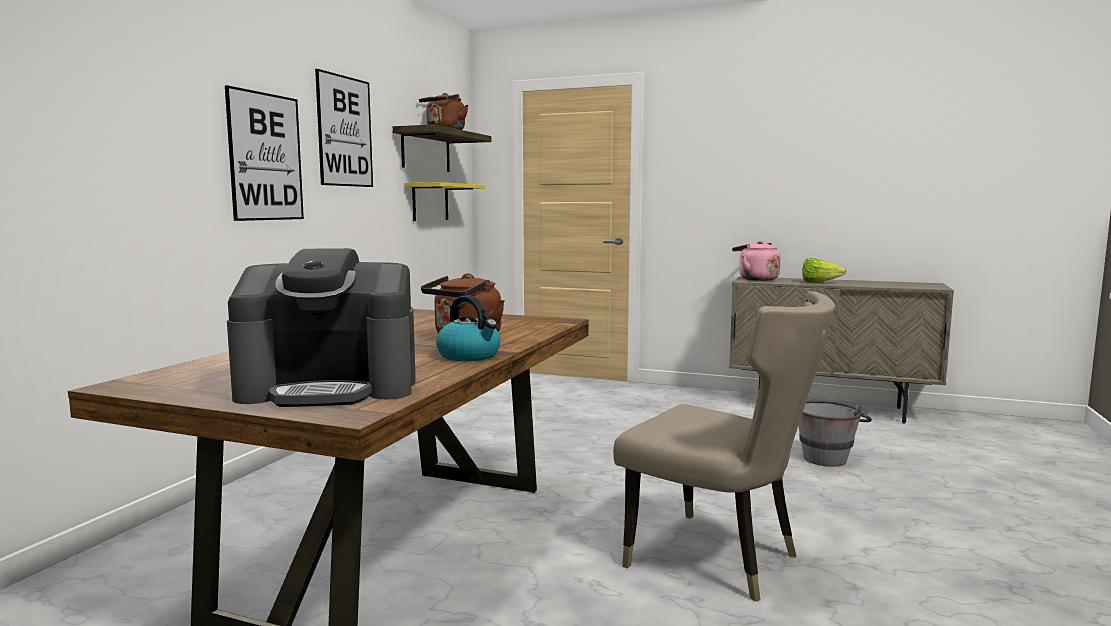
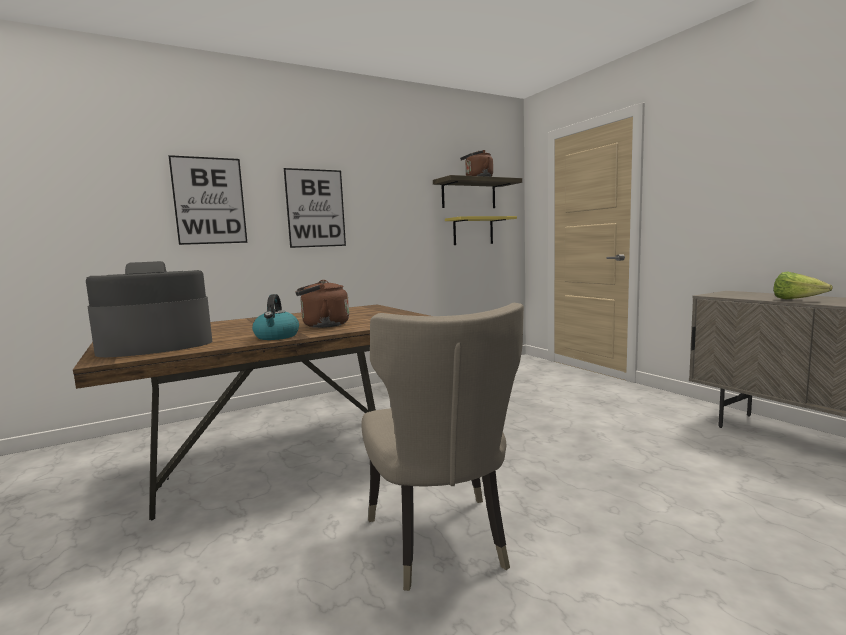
camera: 40 degrees right, 0 degrees up
coffee machine [227,248,416,407] -> coffee machine turned 120 degrees clockwise [86,261,212,357]
picture [315,69,373,187] -> picture moved to [168,155,247,245]
pink kettle [732,241,781,281] -> none
grey bucket [798,400,872,467] -> none

